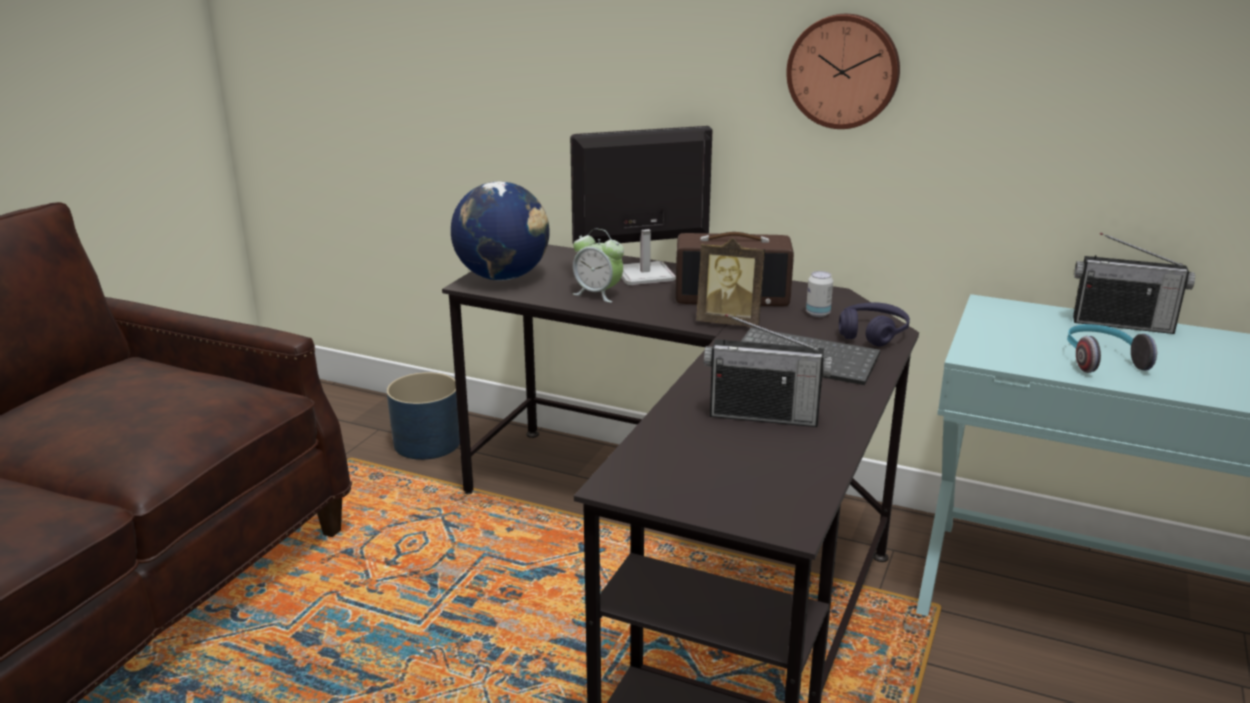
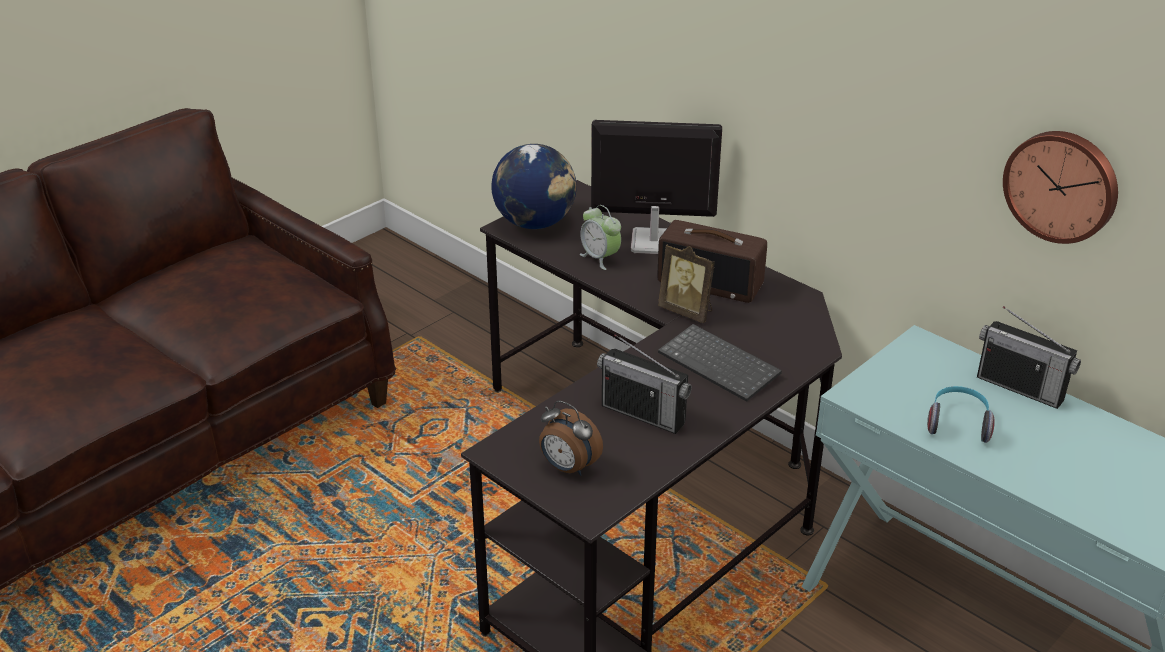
camera: 20 degrees right, 10 degrees up
blue planter [387,372,460,460] -> none
wall clock [786,14,900,129] -> wall clock moved to [1003,131,1118,244]
can [806,271,833,317] -> none
purple headphones [839,303,910,347] -> none
none -> alarm clock [539,401,603,476]

